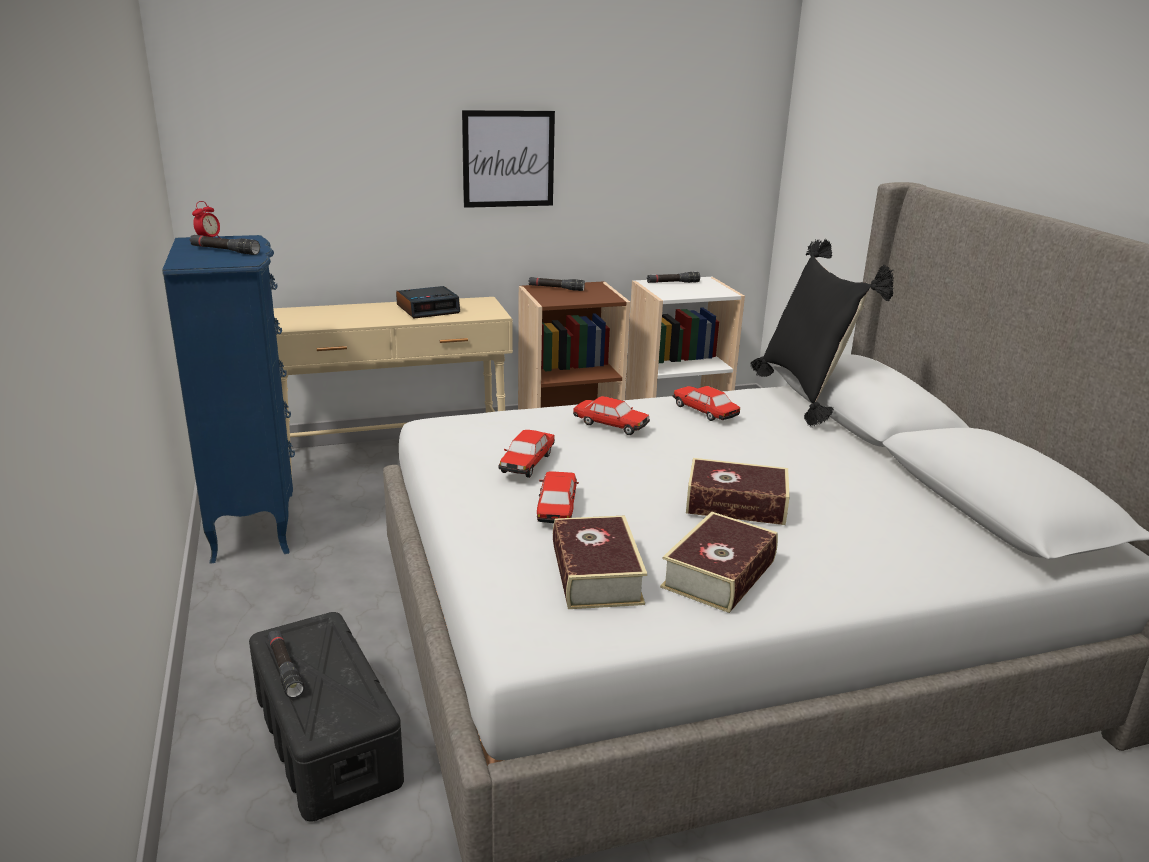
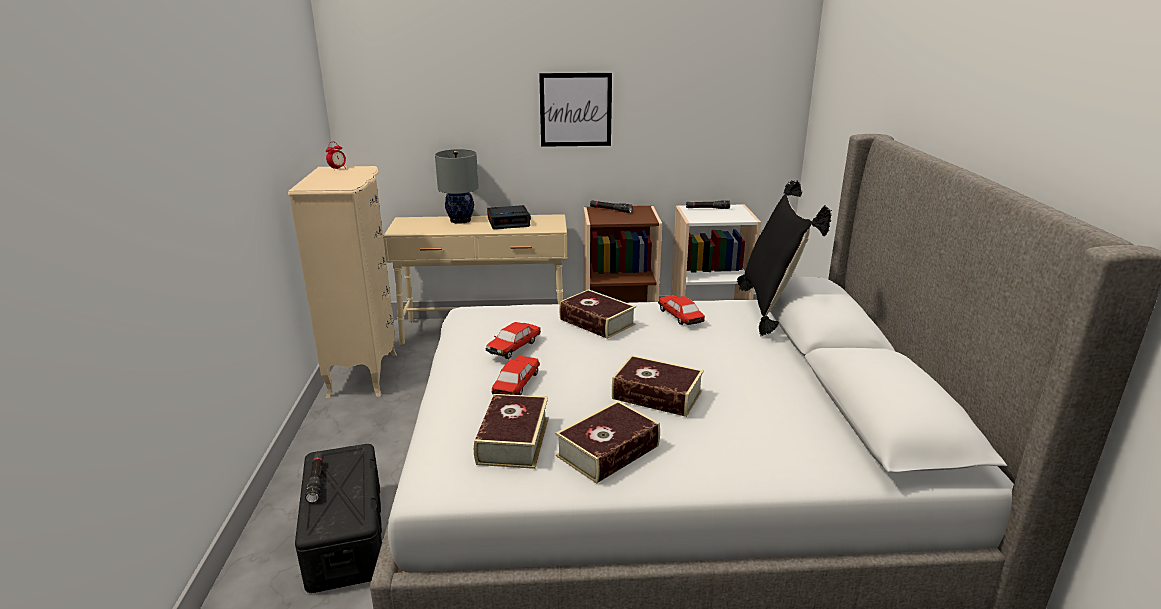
camera: 15 degrees right, 0 degrees up
blue dresser [162,235,295,564] -> beige dresser [288,166,397,398]
black flashlight [190,235,260,255] -> none
toy car [573,396,650,435] -> book [559,289,636,339]
none -> grey table lamp [435,149,479,224]

